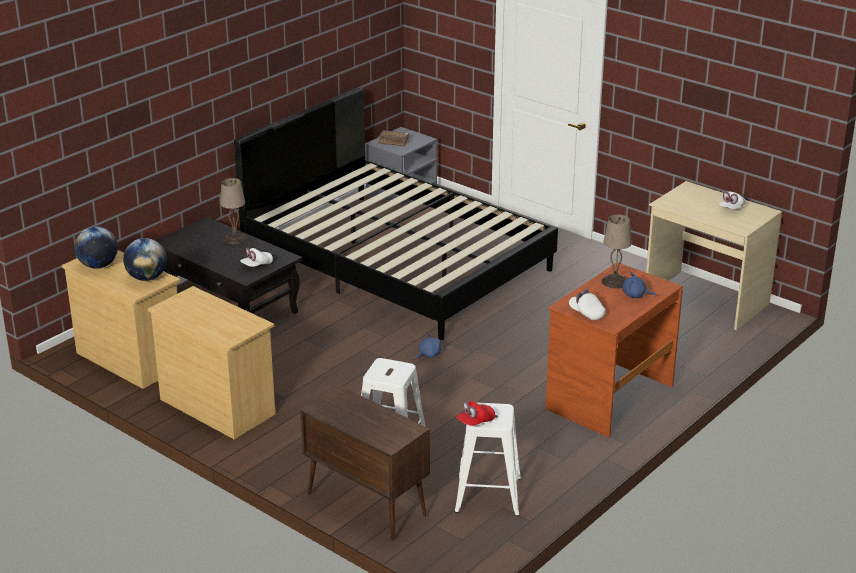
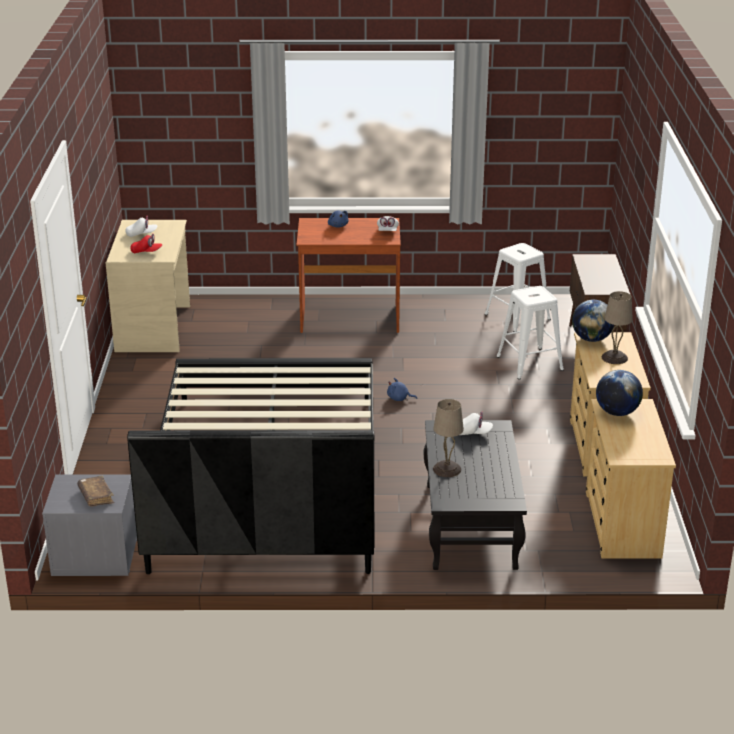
camera: 130 degrees left, 0 degrees up
globe [75,226,118,269] -> globe moved to [572,300,614,342]
red cap [456,401,495,426] -> red cap moved to [130,234,163,253]
beige table lamp [602,215,632,289] -> beige table lamp moved to [602,291,633,364]

